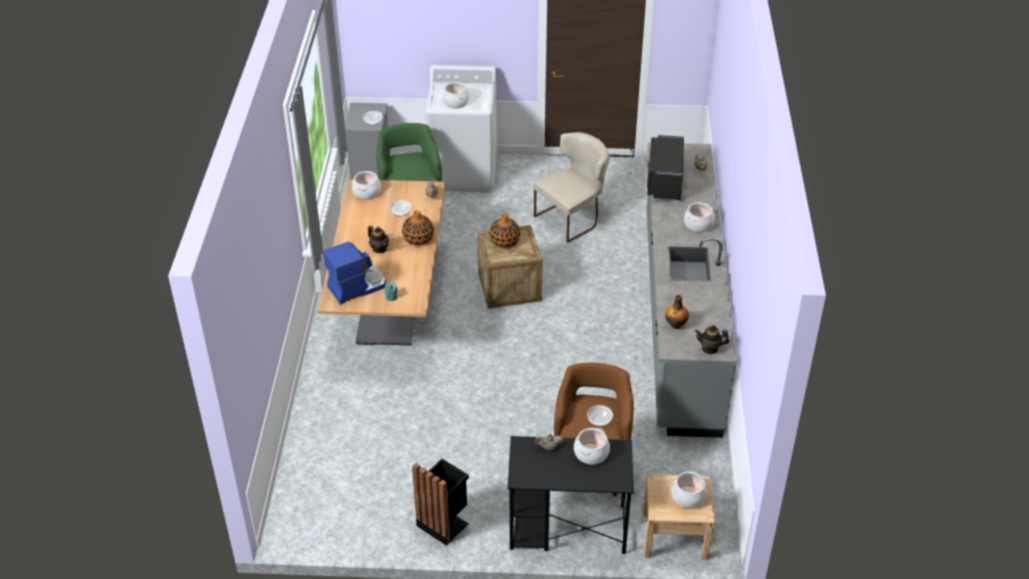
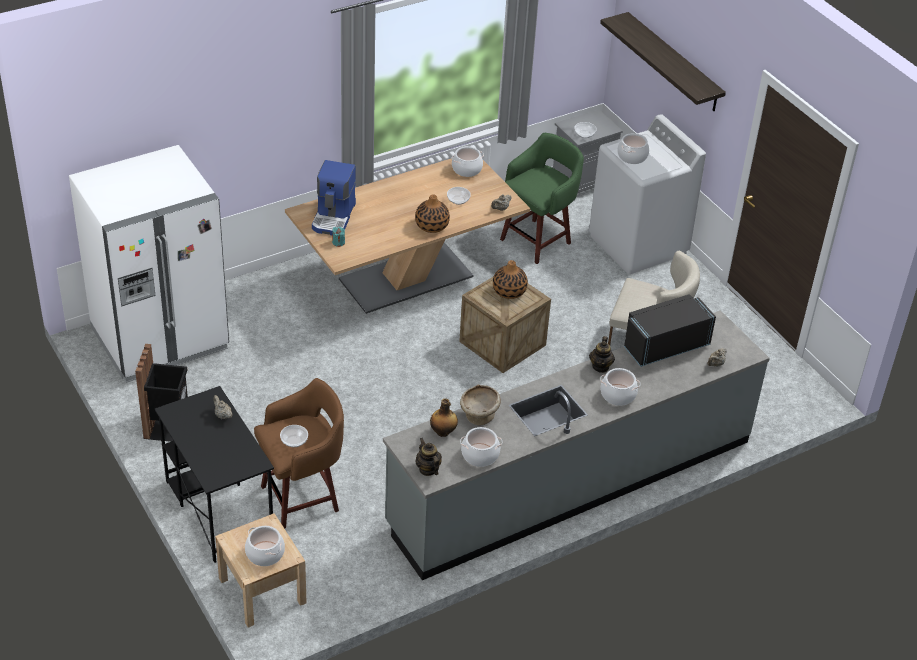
camera: 55 degrees right, 0 degrees up
coffee machine [323,242,386,304] -> coffee machine turned 75 degrees clockwise [312,160,356,236]
teapot [368,226,389,253] -> teapot moved to [589,336,615,373]
cooking pot [574,428,610,465] -> cooking pot moved to [460,427,503,467]
none -> white fridge [69,145,229,383]
none -> beige bowl [460,384,501,425]
none -> shelf [600,12,726,111]

